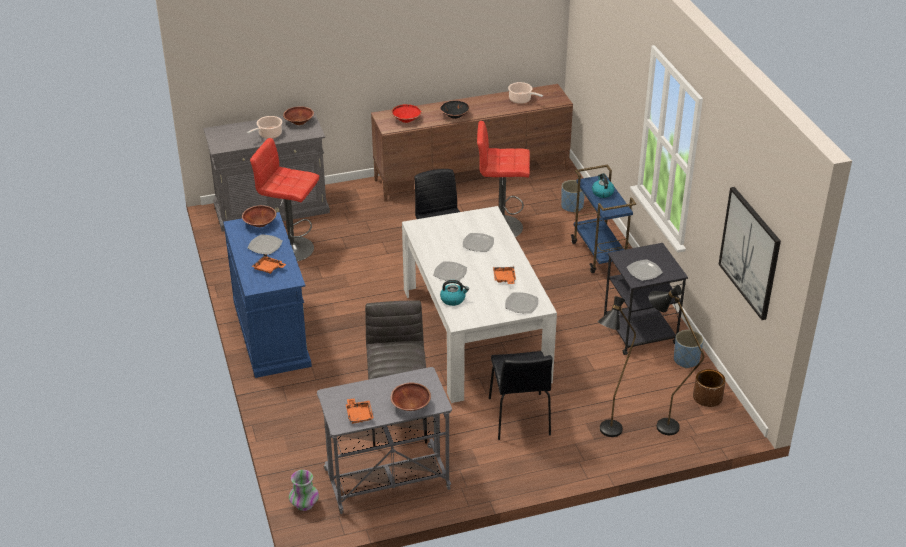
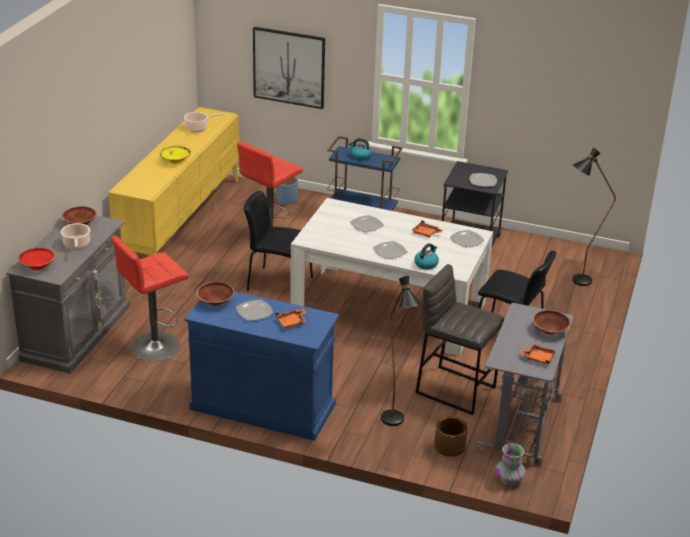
camera: 55 degrees left, 5 degrees down
brown cabinet [371,84,573,202] -> yellow cabinet [108,107,239,256]
red bowl [391,104,421,123] -> red bowl moved to [18,248,56,270]
black bowl [440,100,470,119] -> yellow bowl [160,146,191,164]
black floor lamp [597,296,636,437] -> black floor lamp moved to [381,276,422,426]
blue planter [674,330,703,369] -> none
brown planter [693,369,726,407] -> brown planter moved to [434,416,467,457]
picture [719,187,781,320] -> picture moved to [253,27,325,109]

